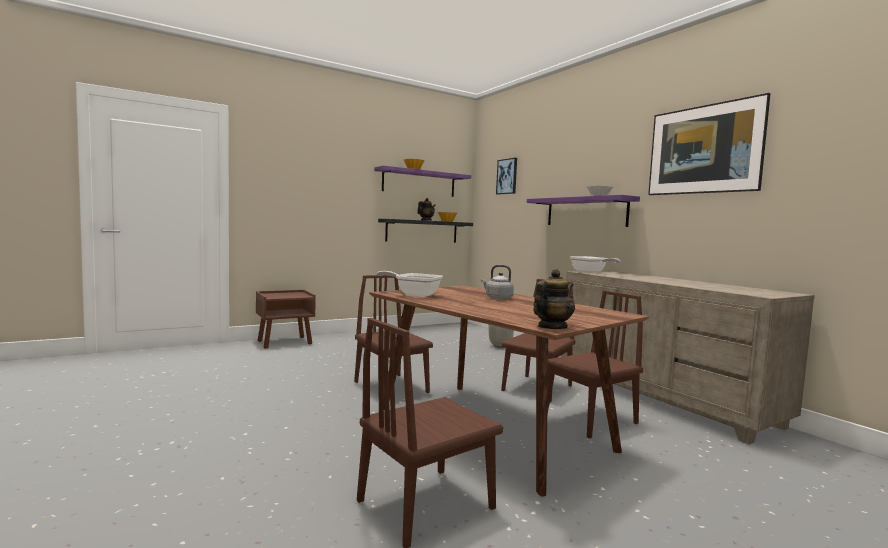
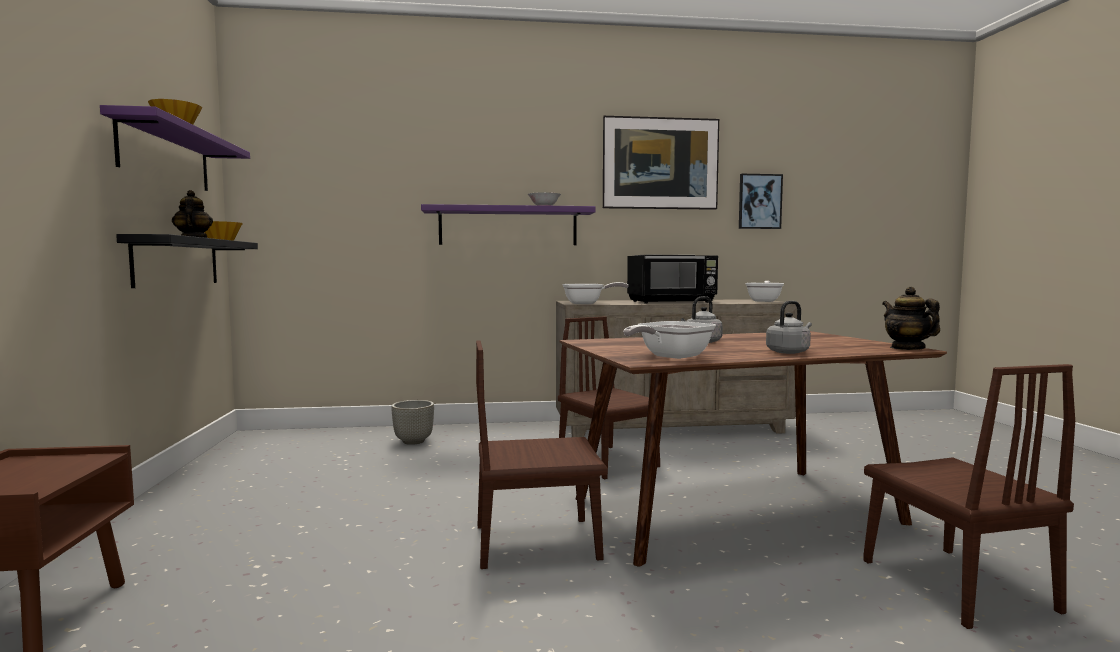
camera: 65 degrees left, 0 degrees up
picture [496,158,517,195] -> picture moved to [739,174,783,229]
brown chair [547,290,643,438] -> none
none -> black microwave [627,255,718,304]
none -> frying pan [745,281,784,302]
none -> grey kettle [766,301,812,354]

